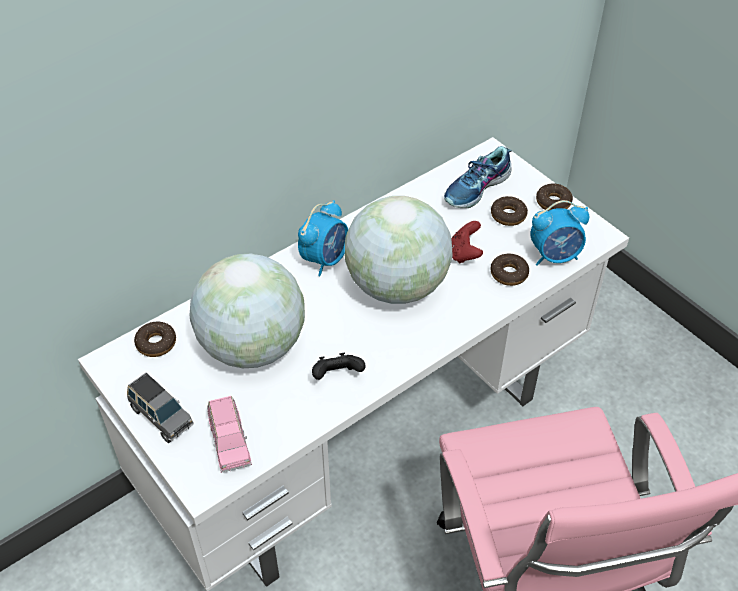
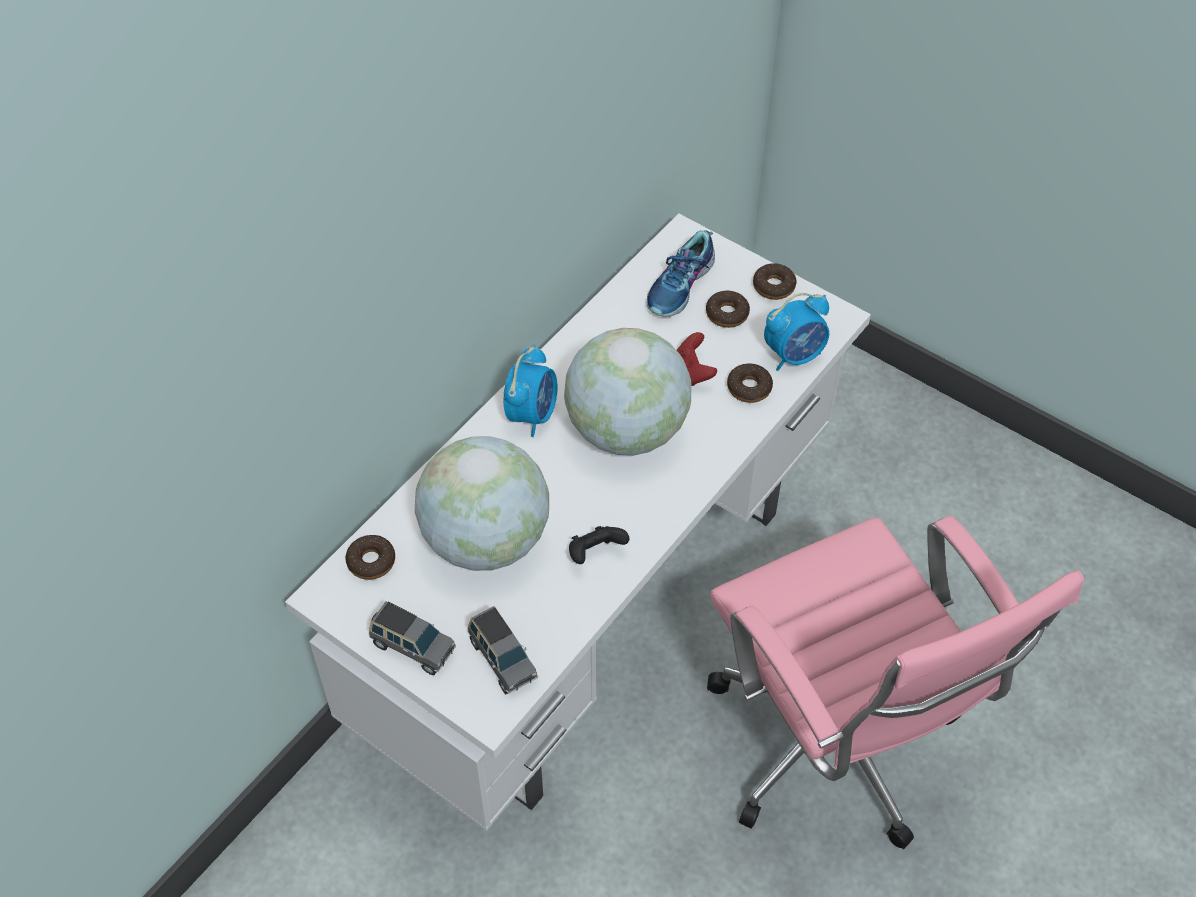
camera: 15 degrees left, 5 degrees up
pink toy car [207,396,252,473] -> grey toy car [468,606,538,694]

